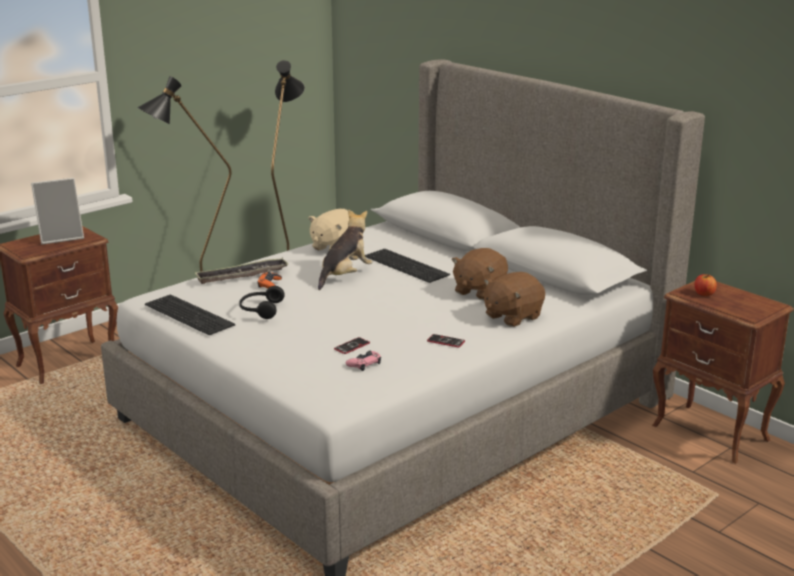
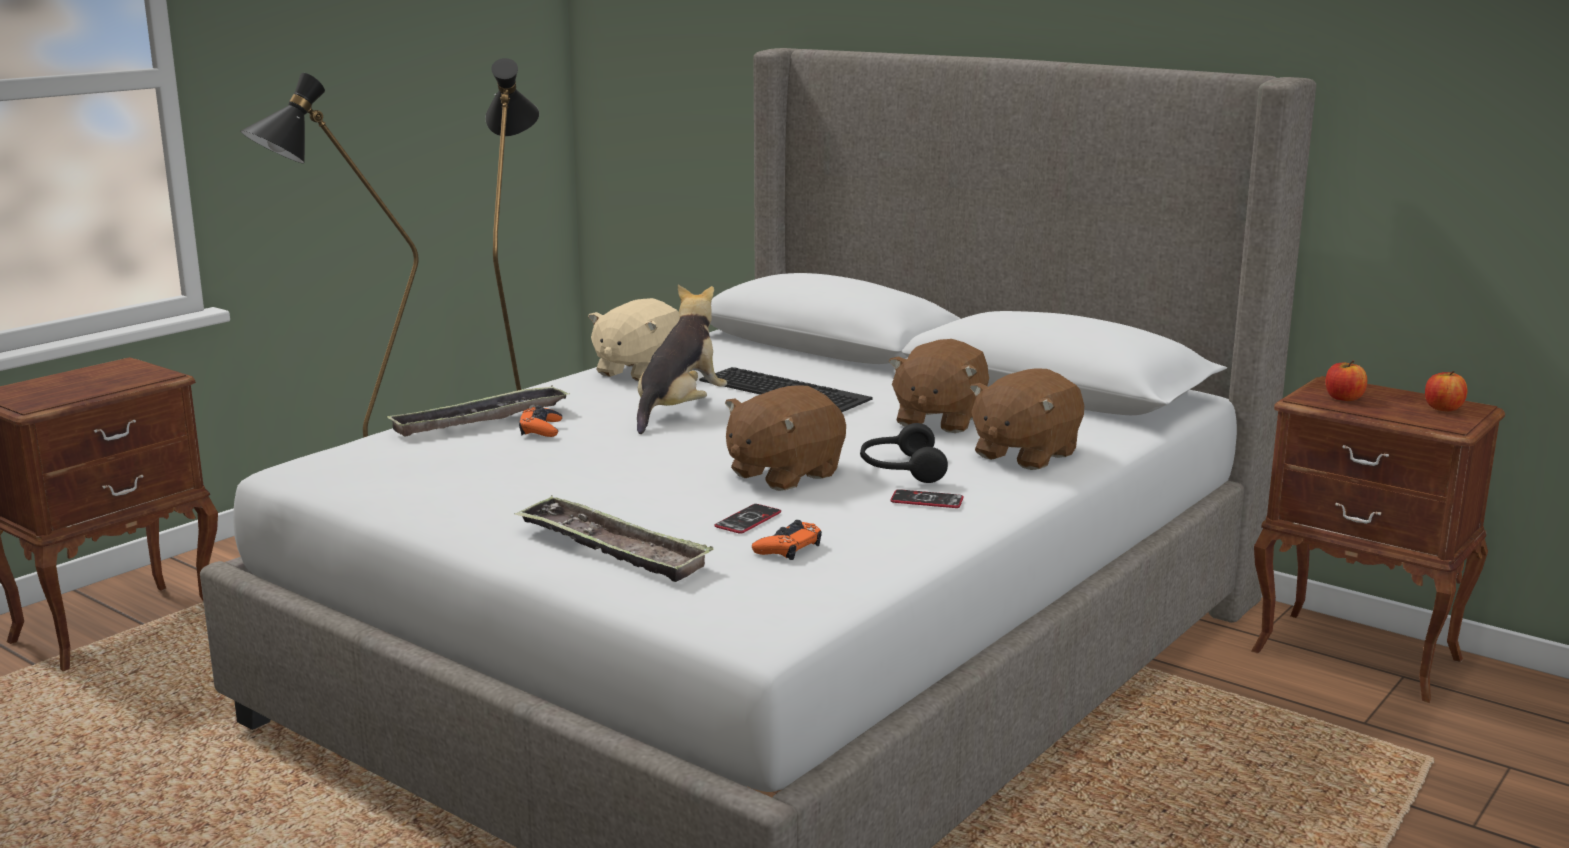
camera: 10 degrees left, 5 degrees down
picture frame [31,178,84,245] -> none
keyboard [145,294,235,335] -> none
black headphones [239,286,285,319] -> black headphones moved to [860,423,948,483]
pink game controller [346,351,381,371] -> orange game controller [752,520,822,560]
none -> tray [515,495,713,582]
none -> brown plush toy [725,385,846,491]
none -> apple [1425,371,1467,411]

